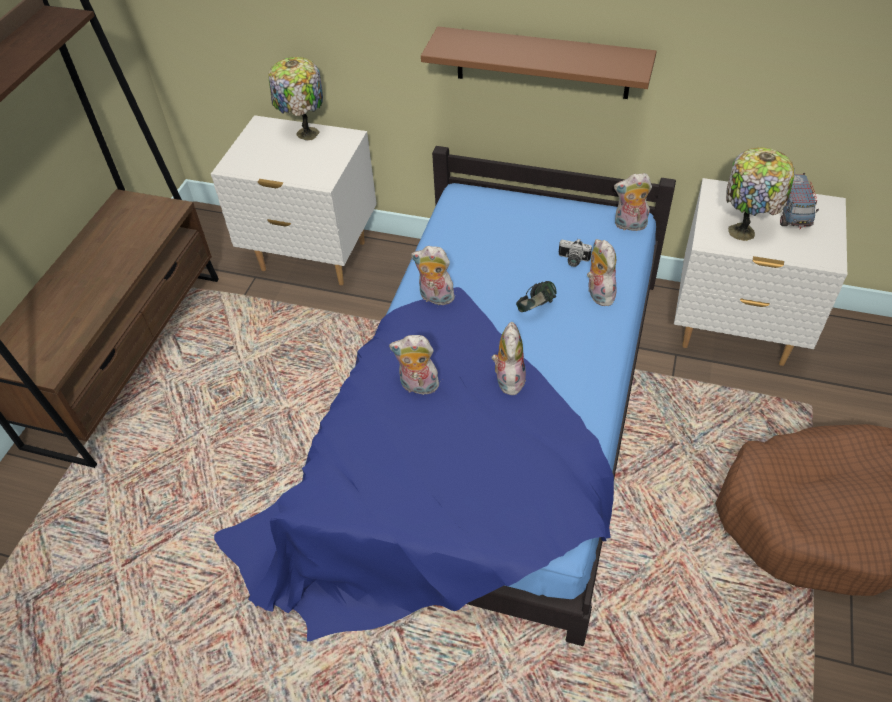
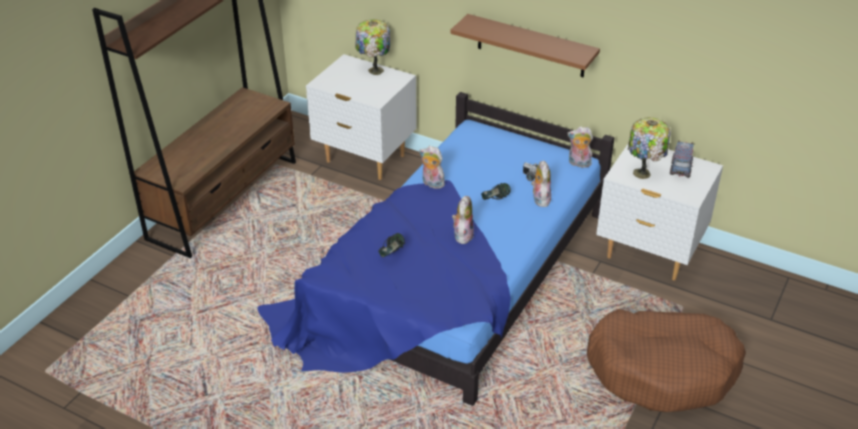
camera: 10 degrees right, 10 degrees down
plush toy [389,335,439,395] -> none
none -> headphones [378,233,405,257]

